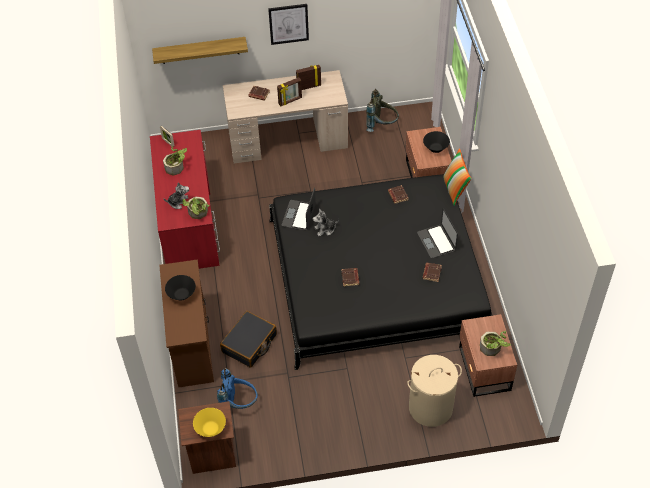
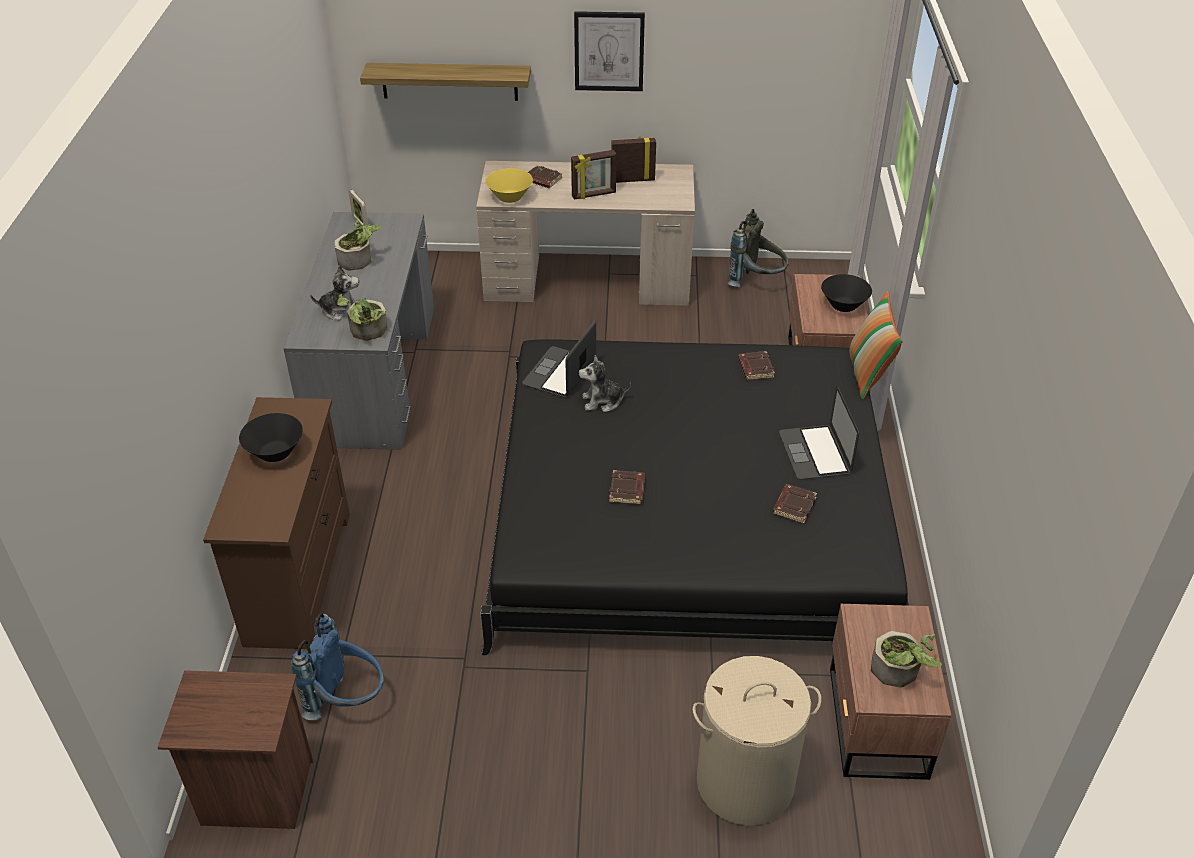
camera: 10 degrees right, 10 degrees down
red desk [150,130,220,269] -> grey desk [283,212,434,450]
yellow bowl [193,408,226,437] -> yellow bowl moved to [485,168,533,203]
black suitcase [220,311,277,368] -> none

